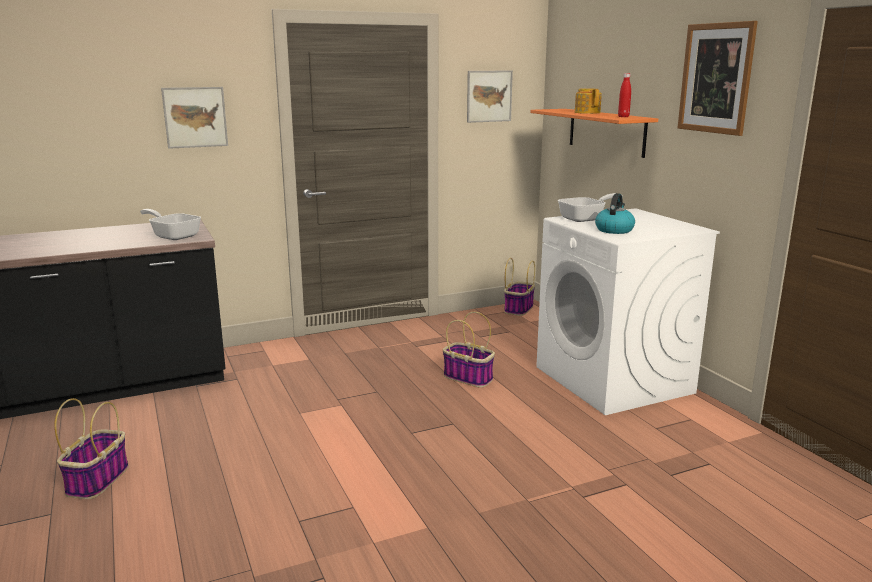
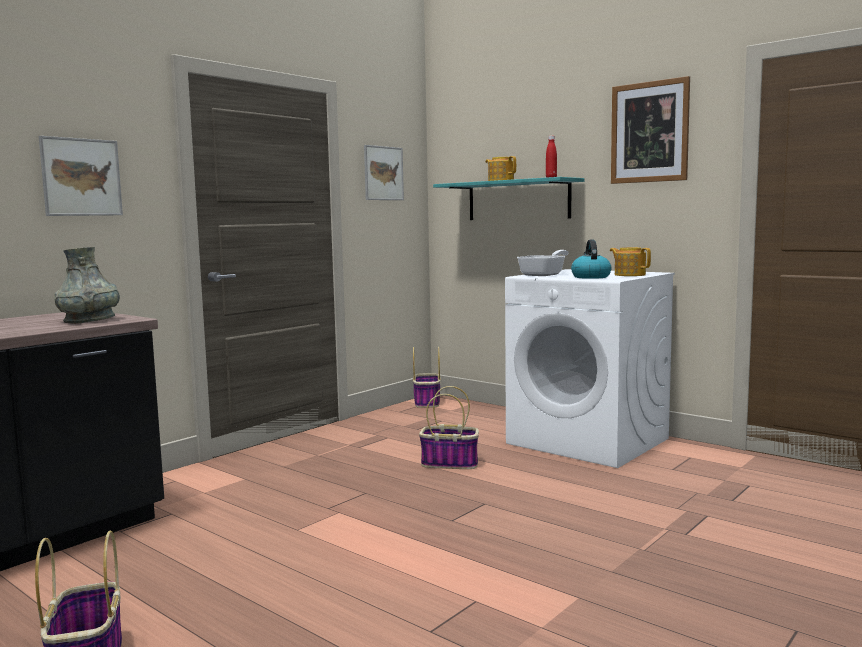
camera: 25 degrees left, 10 degrees down
frying pan [140,209,201,240] -> grey vase [54,247,120,324]
orange shelf [530,109,658,158] -> turquoise shelf [433,177,584,220]
none -> teapot [610,247,651,276]

